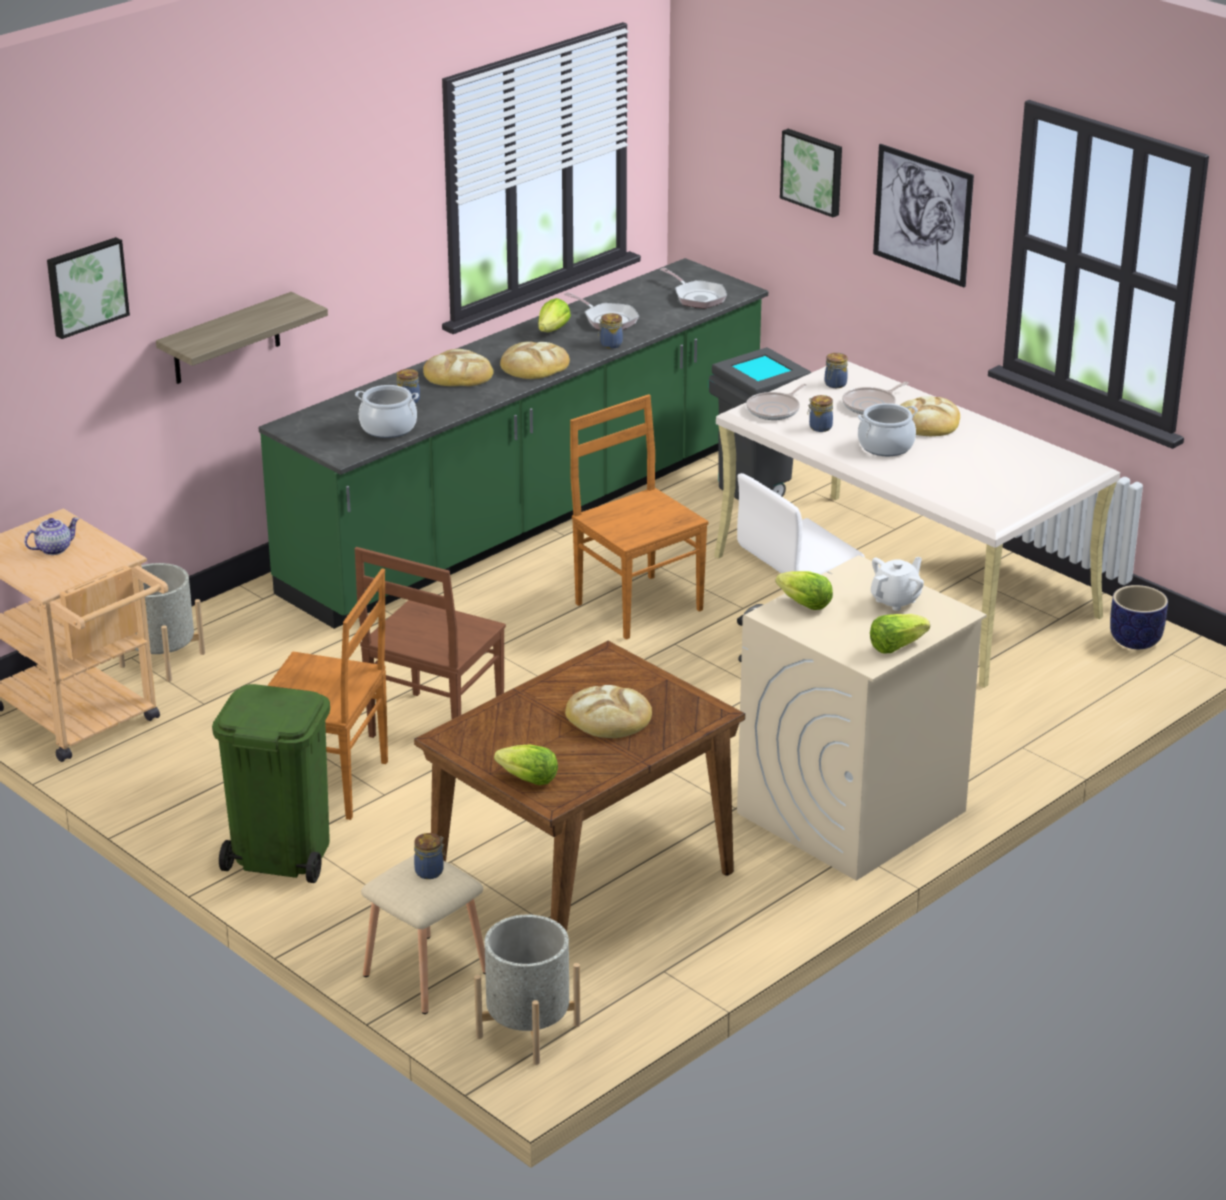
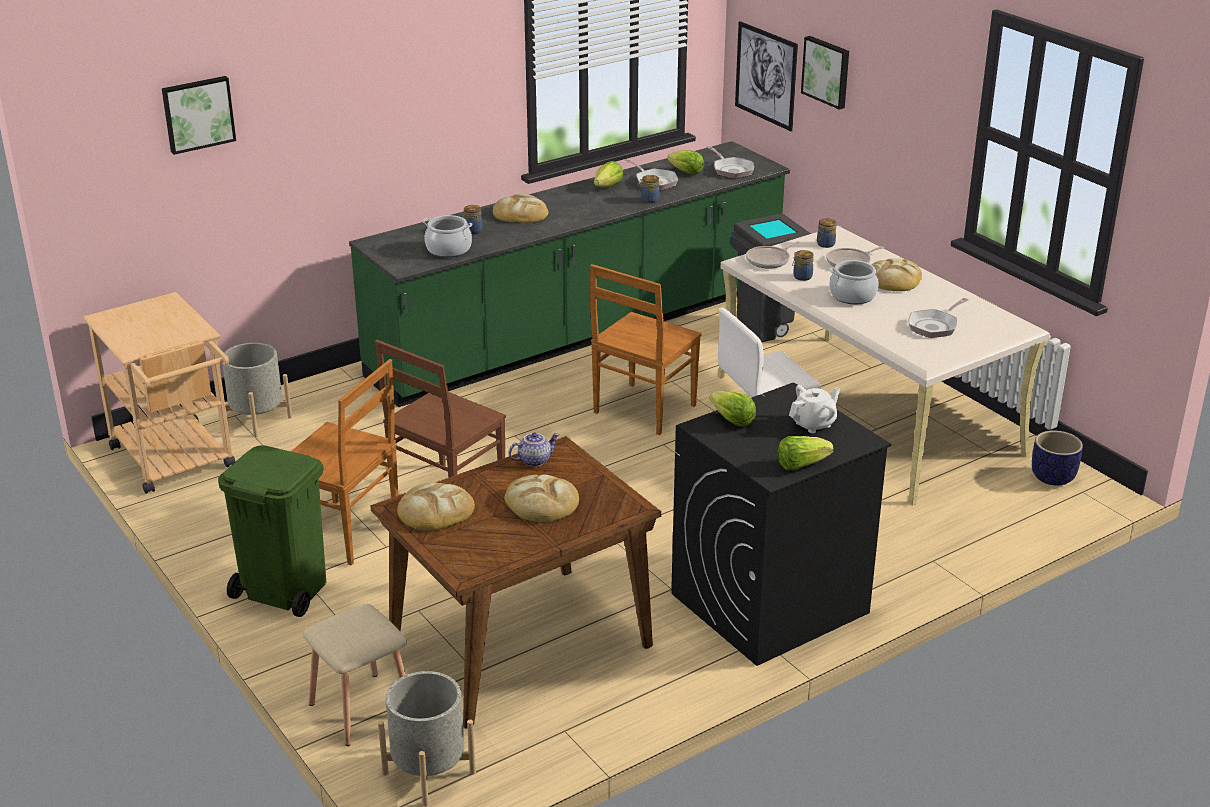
camera: 10 degrees right, 0 degrees up
teapot [24,518,79,555] -> teapot moved to [509,432,560,467]
shelf [156,292,328,384] -> none
jar [414,833,445,879] -> none
lettuce [494,744,558,785] -> lettuce moved to [667,150,704,175]
bread [500,341,570,379] -> bread moved to [397,482,475,531]
brown chair [570,394,709,640] -> brown chair turned 120 degrees counterclockwise [590,264,702,435]
beige washing machine [737,555,987,881] -> black washing machine [671,383,891,666]
picture [873,144,974,287] -> picture moved to [735,21,798,131]
none -> frying pan [908,298,968,338]

